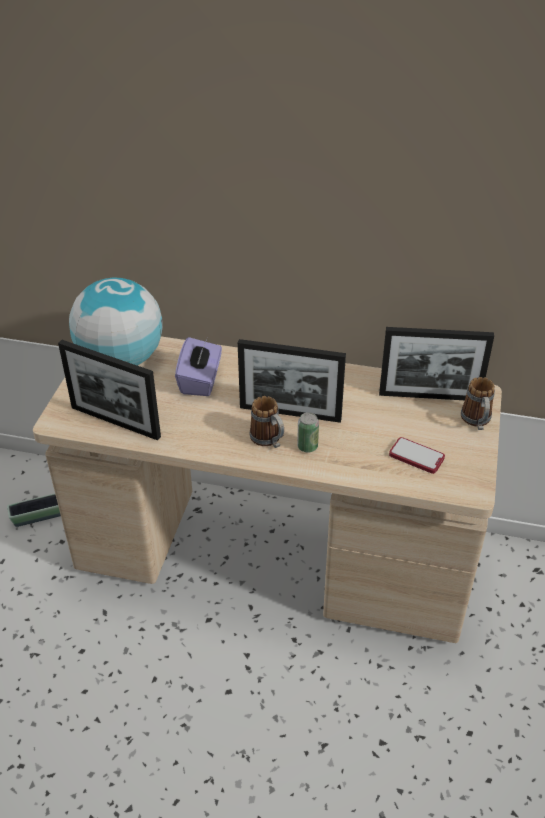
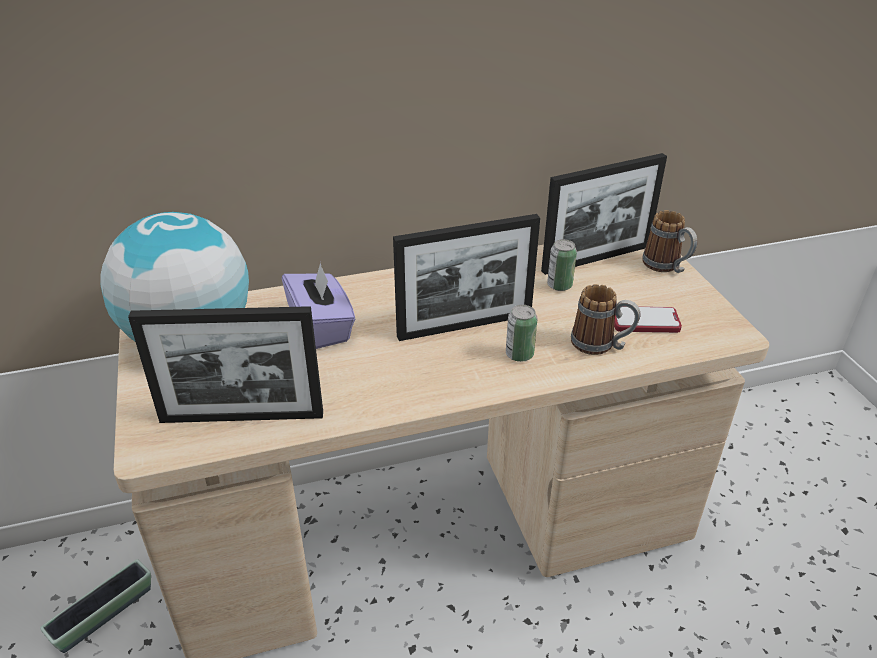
camera: 30 degrees left, 5 degrees down
mug [249,396,284,448] -> mug moved to [571,284,641,355]
none -> can [547,239,577,291]

